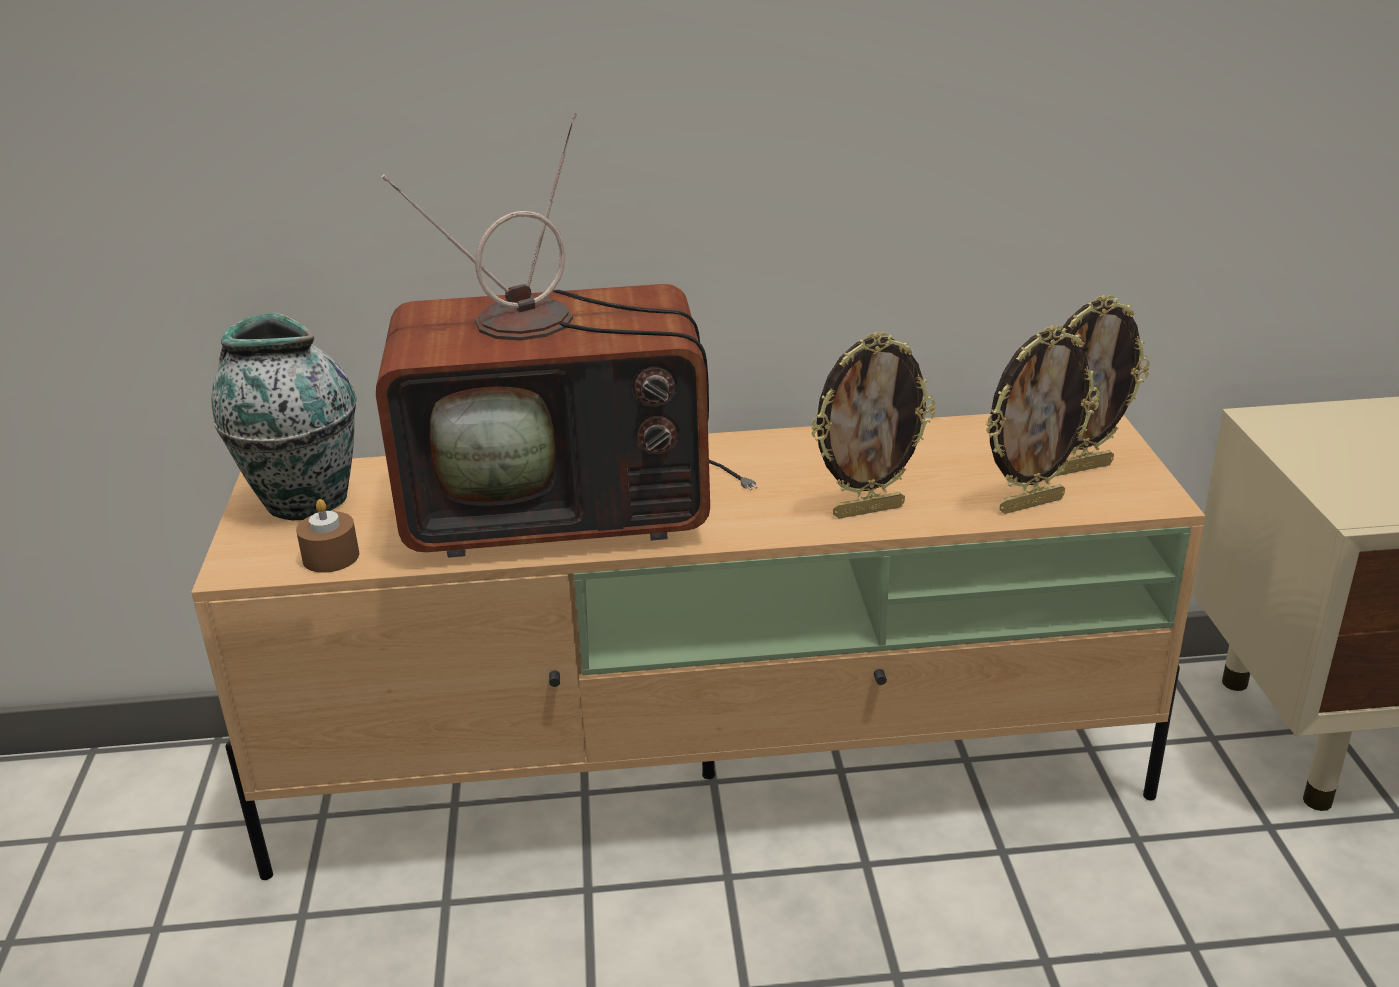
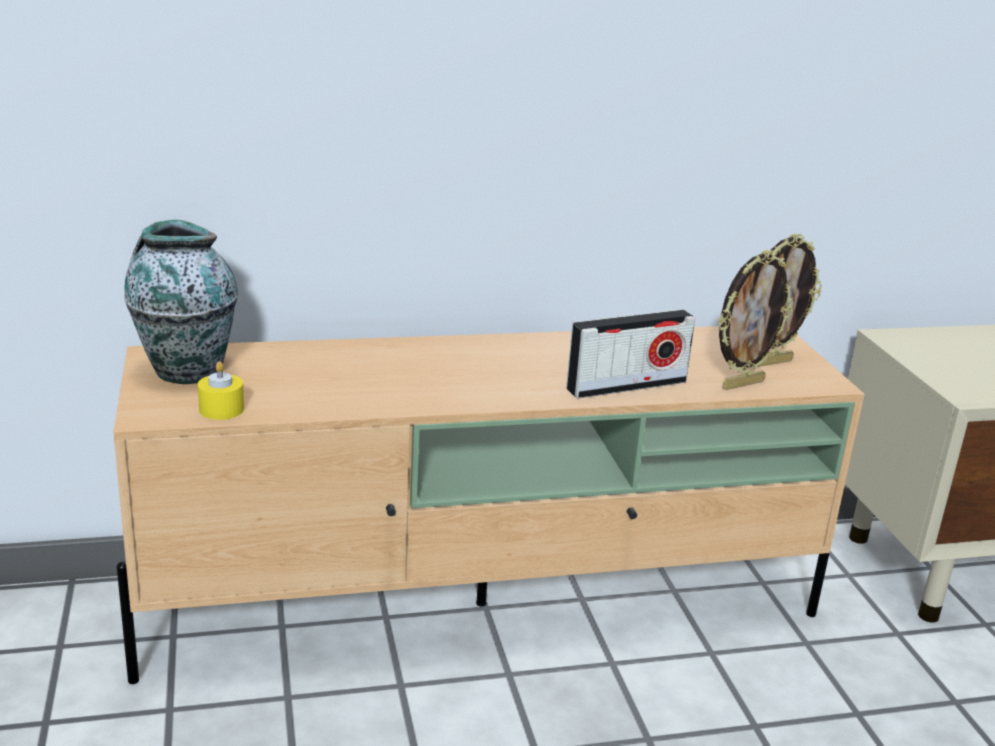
camera: 10 degrees left, 5 degrees down
brown candle [296,499,359,573] -> yellow candle [198,361,244,420]
television [376,112,758,558] -> none
picture frame [810,332,935,518] -> radio [566,309,695,398]

